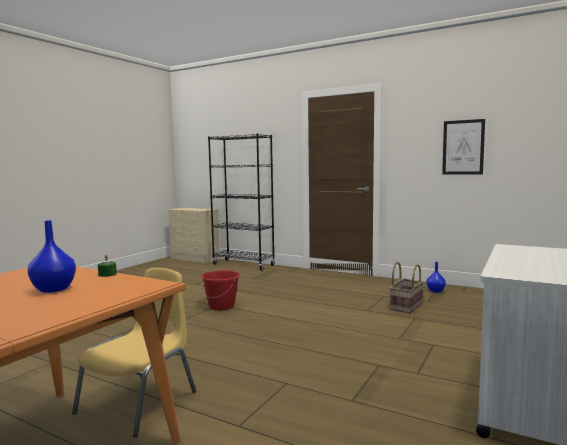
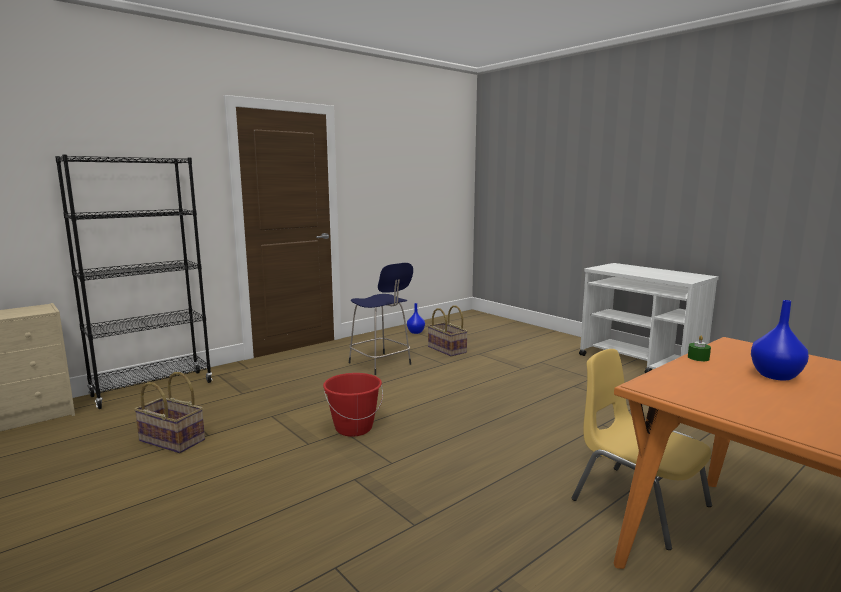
camera: 70 degrees left, 5 degrees up
picture [442,119,485,175] -> none
none -> basket [134,372,205,453]
none -> blue stool [349,263,413,375]

